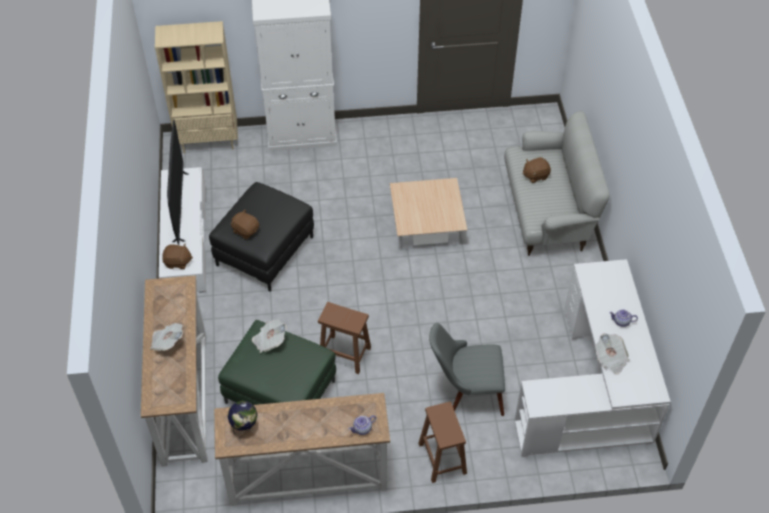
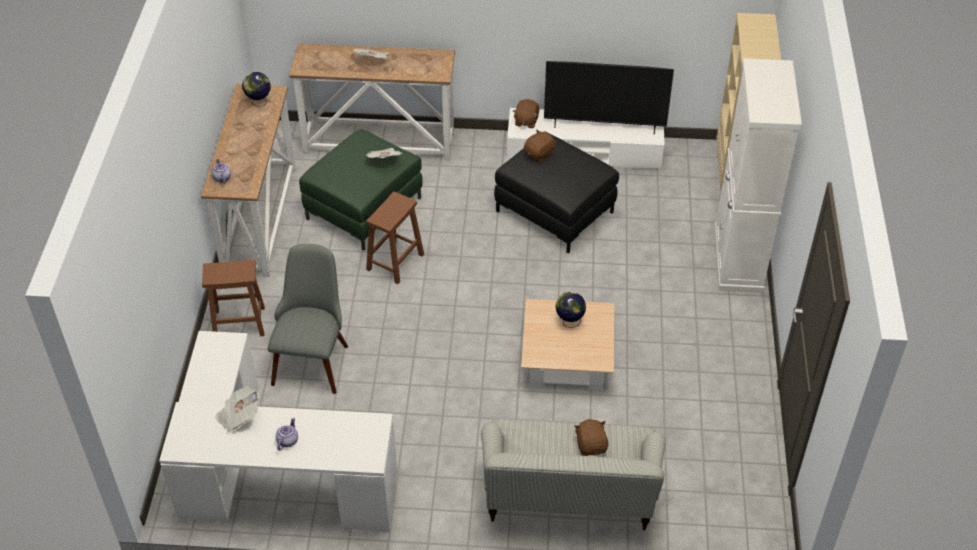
camera: 100 degrees right, 5 degrees down
none -> globe [556,292,586,328]

